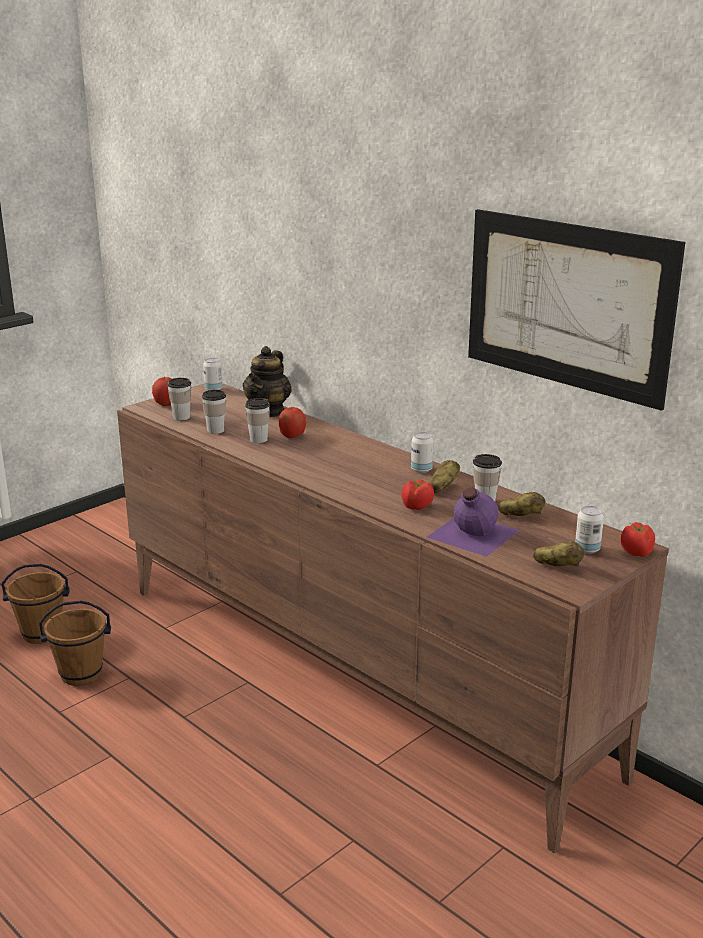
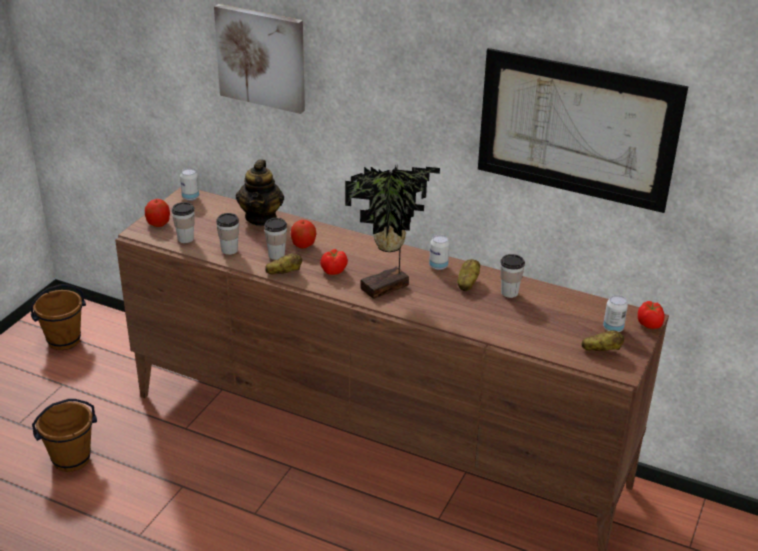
camera: 20 degrees left, 10 degrees up
brown bucket [39,601,111,686] -> brown bucket moved to [30,284,86,350]
tomato [401,480,434,510] -> tomato moved to [320,249,348,275]
purple bottle [427,488,520,557] -> none
potato [498,492,545,516] -> potato moved to [265,253,302,274]
none -> picture [214,4,305,114]
none -> potted plant [345,164,440,299]

